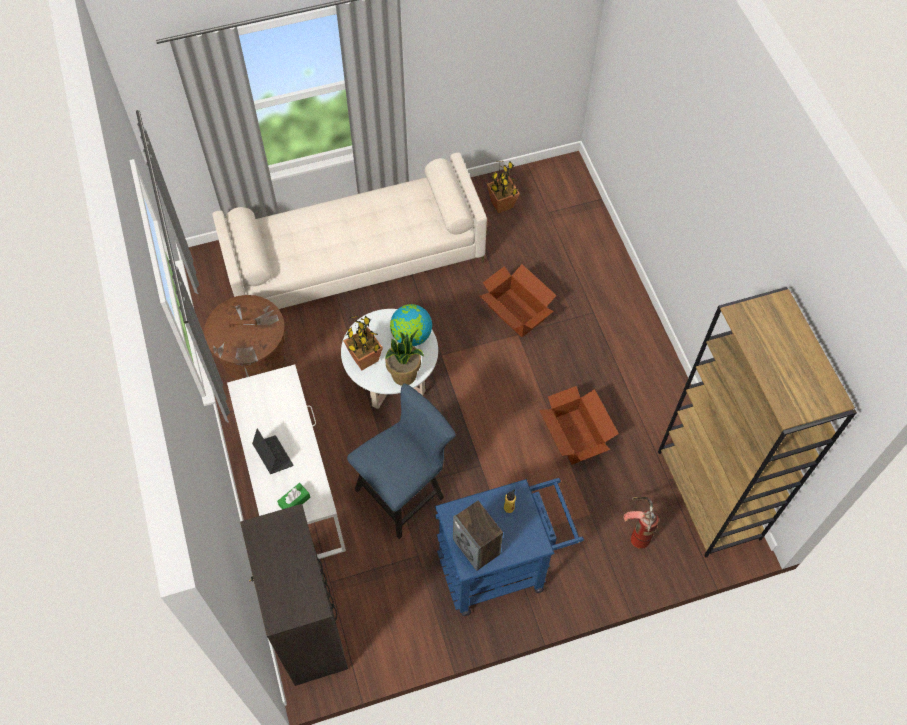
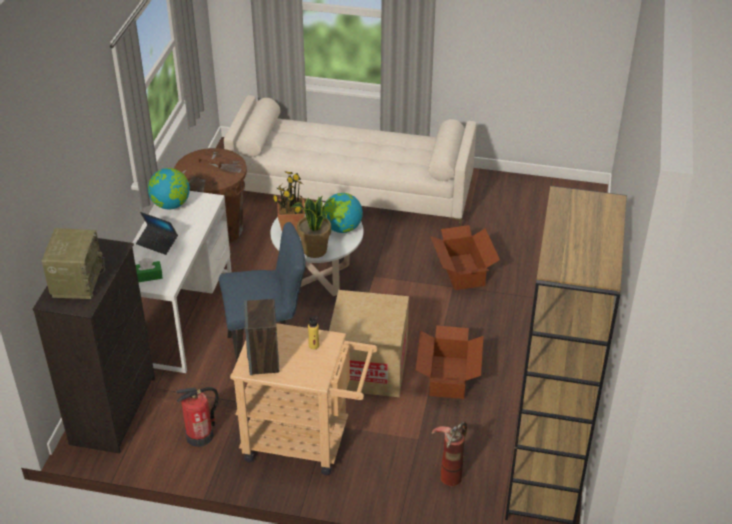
camera: 30 degrees right, 20 degrees down
laptop [252,428,294,474] -> laptop turned 120 degrees clockwise [136,212,178,255]
blue cart [435,478,584,616] -> beige cart [230,323,378,475]
potted plant [487,161,520,213] -> none
none -> radio [42,228,105,299]
none -> globe [148,168,190,210]
none -> fire extinguisher [176,387,219,447]
none -> cardboard box [329,290,409,397]

